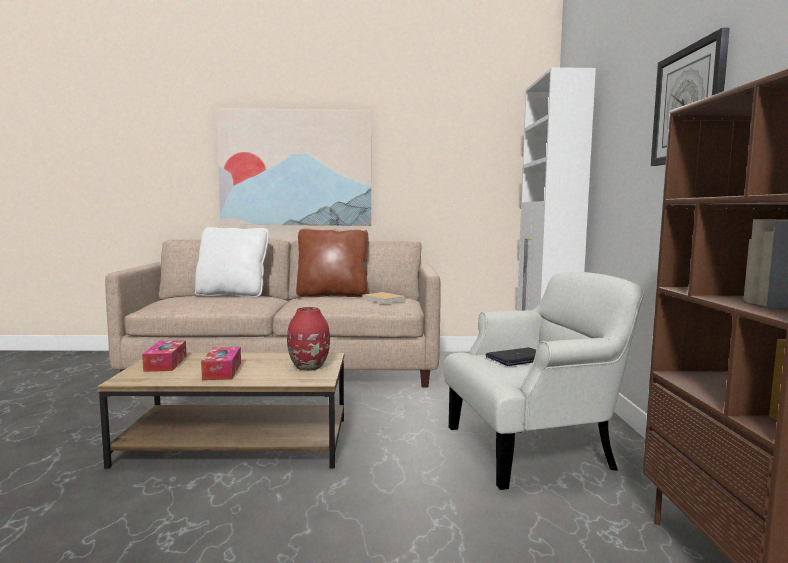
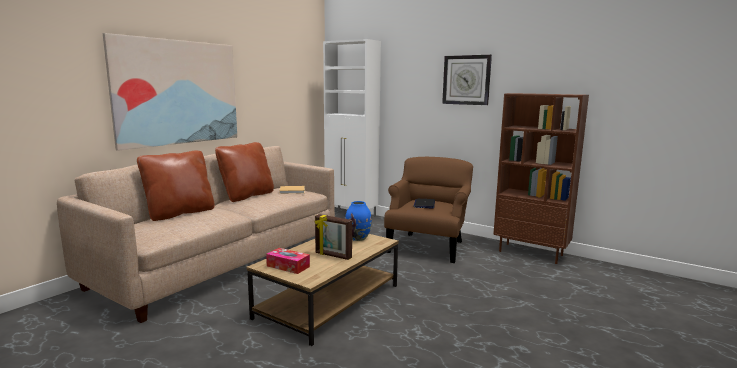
camera: 55 degrees left, 5 degrees up
white pillow [195,227,269,297] -> brown pillow [137,151,215,221]
tissue box [201,347,241,380] -> picture frame [315,214,352,260]
red vase [287,307,330,371] -> blue vase [345,201,372,241]
white armchair [444,272,645,490] -> brown armchair [384,157,473,263]

